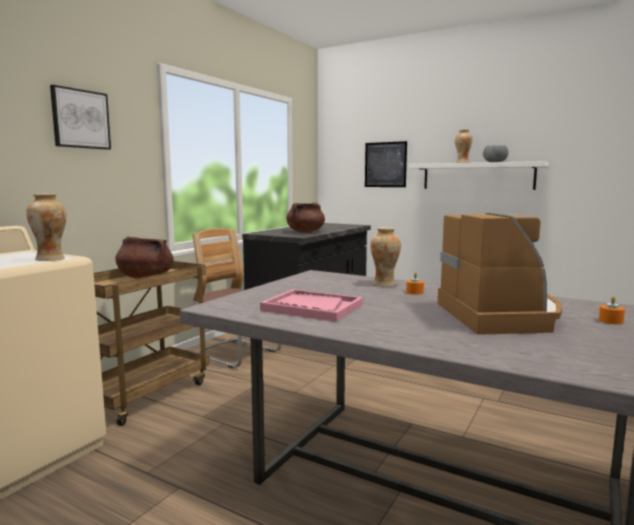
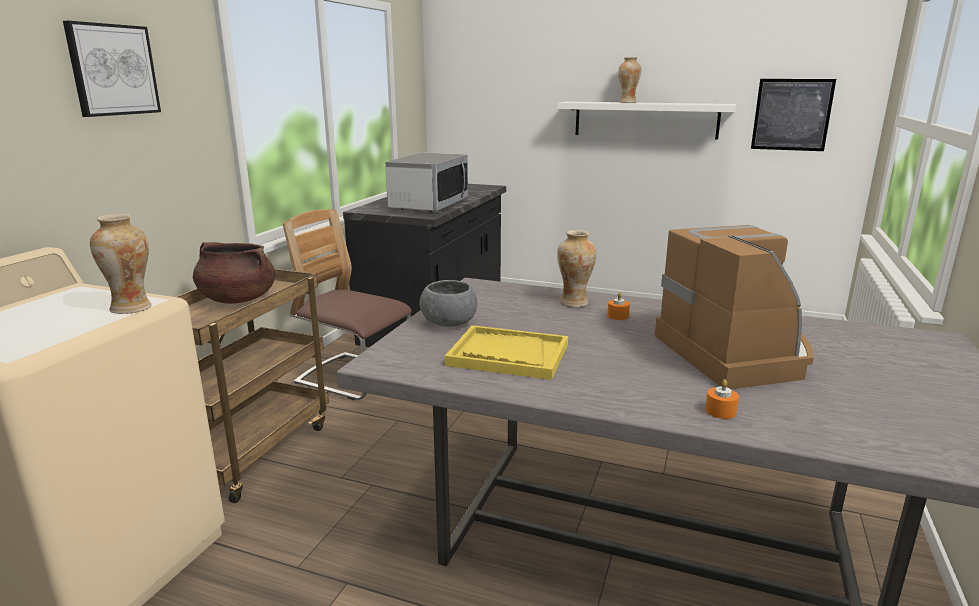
camera: 10 degrees left, 10 degrees up
pink tray [260,289,363,322] -> yellow tray [445,325,568,380]
brown cooking pot [286,203,325,232] -> microwave [385,153,468,212]
picture [365,141,407,187] -> picture moved to [751,79,836,151]
grey bowl [483,145,508,162] -> grey bowl moved to [420,280,477,327]
orange candle [599,296,625,324] -> orange candle moved to [705,379,739,419]

